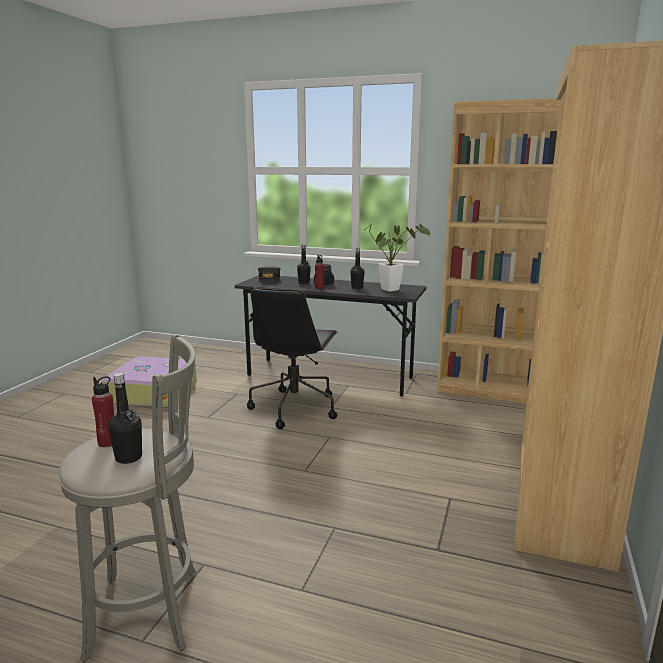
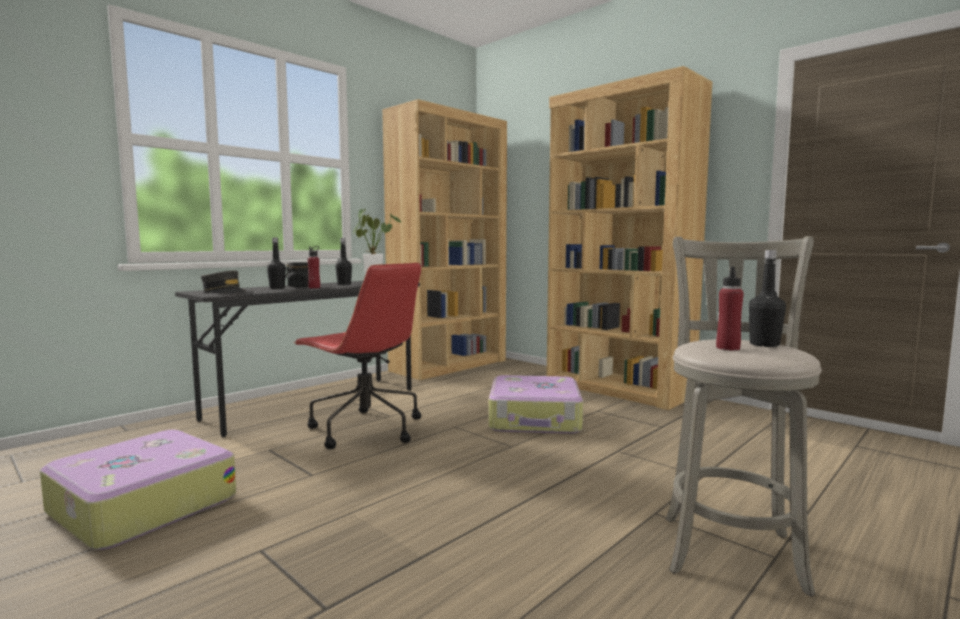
camera: 65 degrees left, 10 degrees down
black office chair [247,288,338,429] -> red office chair [294,263,421,449]
none -> suitcase [489,375,583,434]

